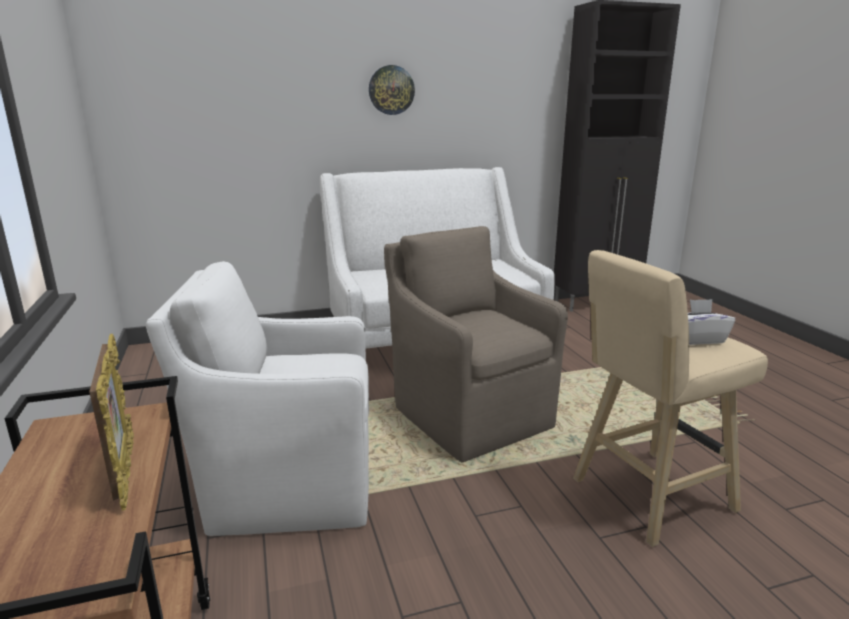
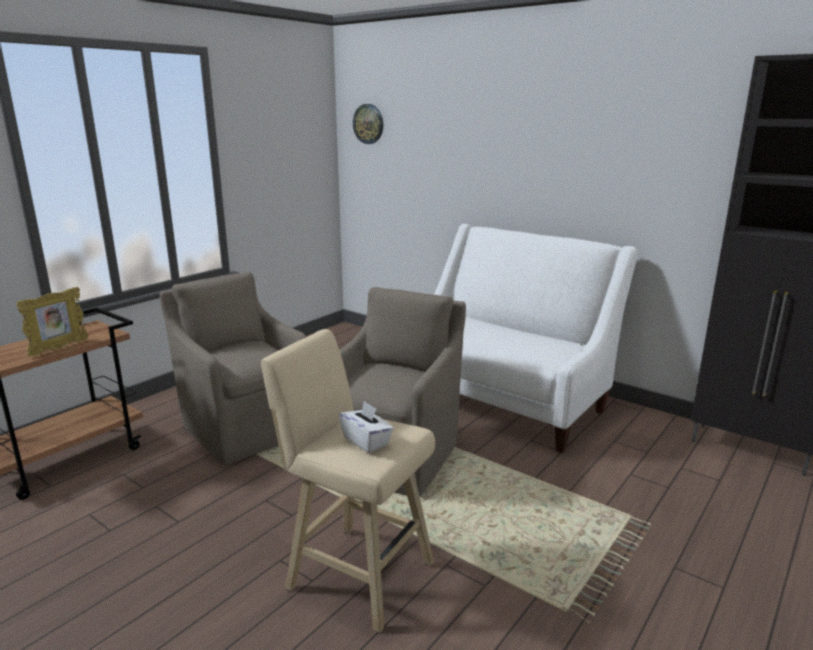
camera: 55 degrees right, 0 degrees up
white armchair [146,261,369,536] -> brown armchair [160,272,307,465]
wall clock [369,65,415,115] -> wall clock moved to [353,104,383,144]

